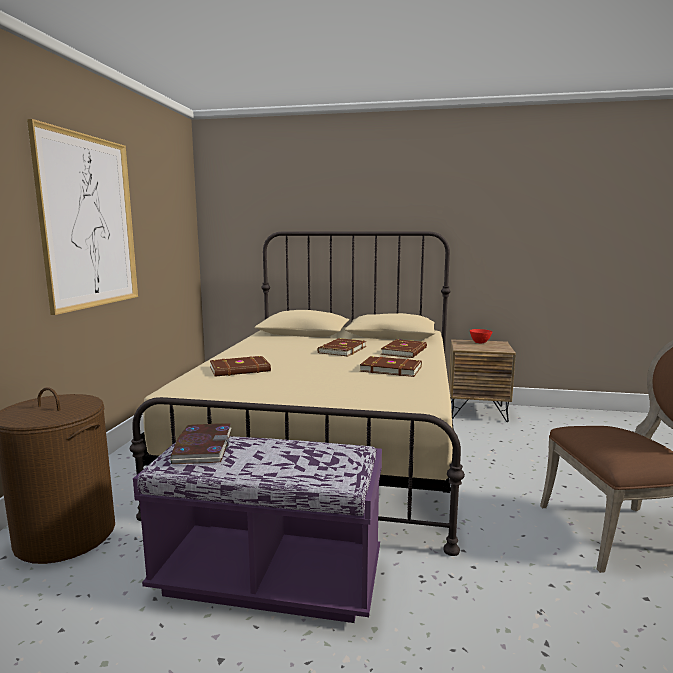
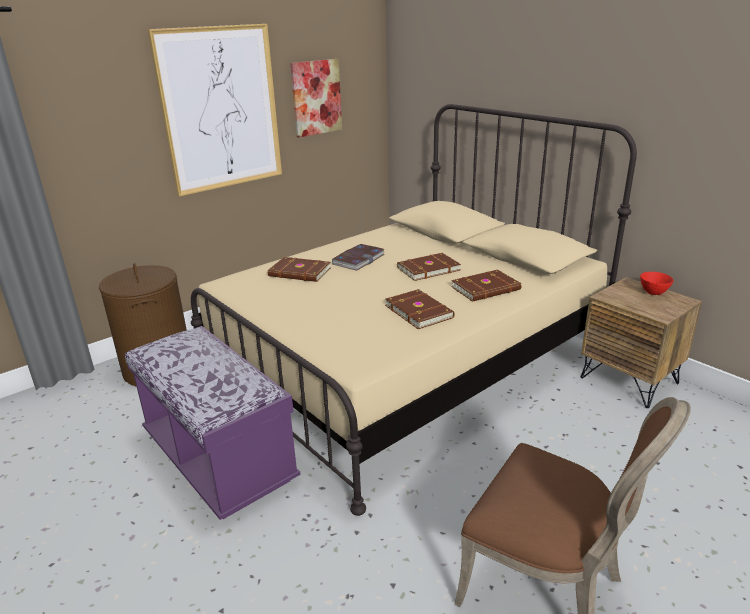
camera: 40 degrees right, 15 degrees up
book [171,423,232,464] -> book moved to [332,244,384,271]
none -> picture [290,59,342,138]

